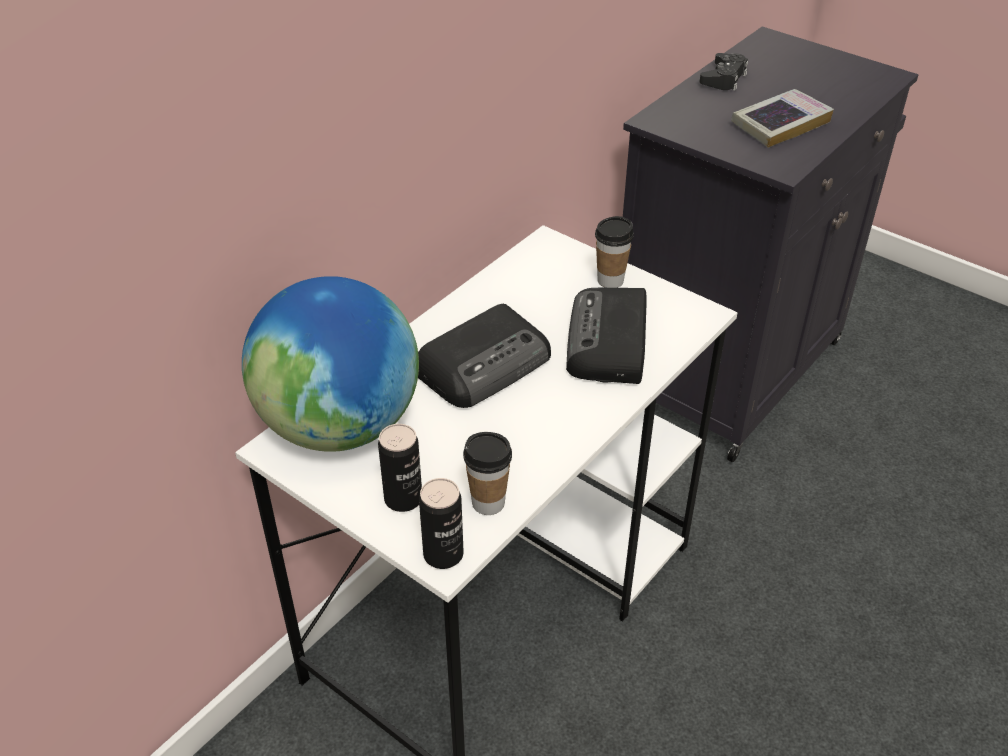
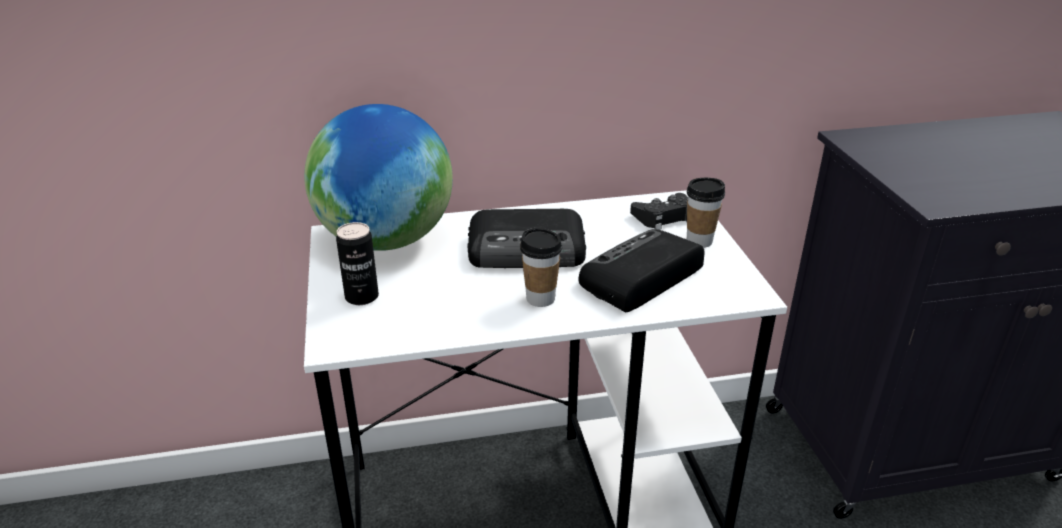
camera: 40 degrees right, 10 degrees down
can [419,478,464,569] -> none
cup [463,432,512,515] -> cup moved to [520,228,562,307]
black game controller [699,53,748,91] -> black game controller moved to [630,193,688,230]
book [731,89,834,148] -> none

